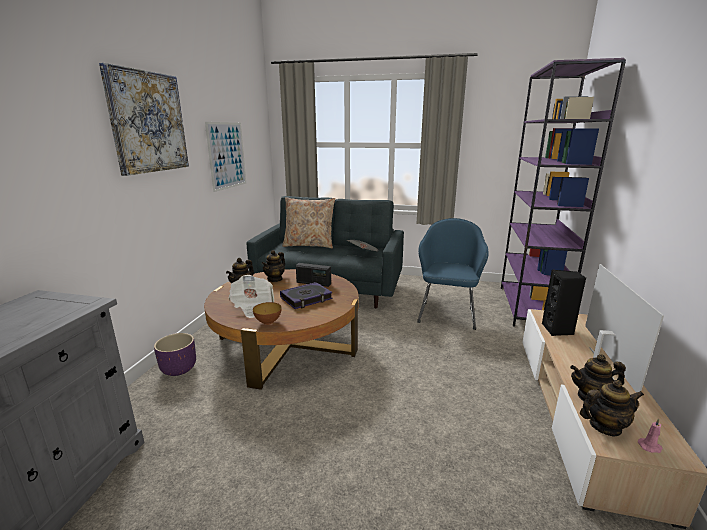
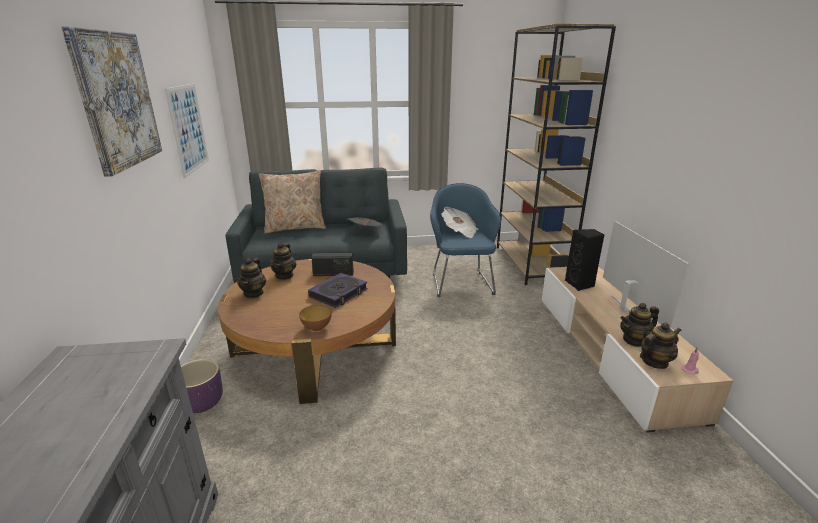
camera: 20 degrees left, 5 degrees up
newspaper [229,275,274,318] -> newspaper moved to [442,207,478,238]
purple bookcase [501,58,626,326] -> brown bookcase [497,24,616,285]

